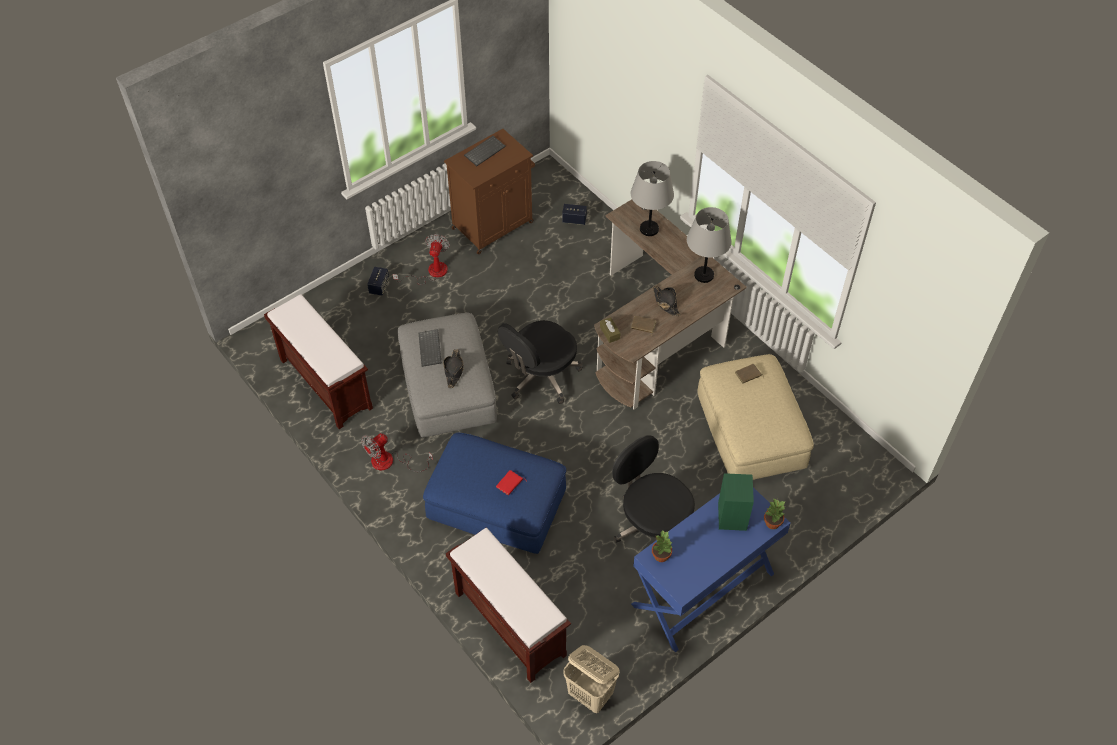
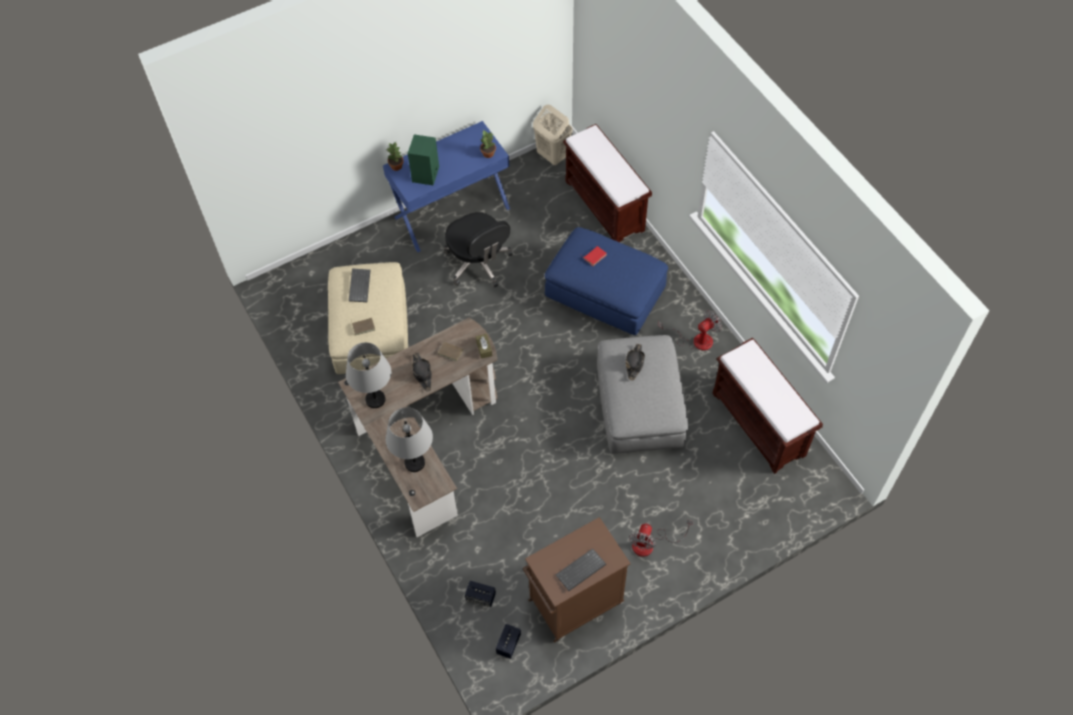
camera: 170 degrees left, 5 degrees up
speaker [367,267,389,295] -> speaker moved to [496,624,521,659]
keyboard [419,329,442,367] -> keyboard moved to [349,269,371,302]
black office chair [498,320,583,404] -> none

